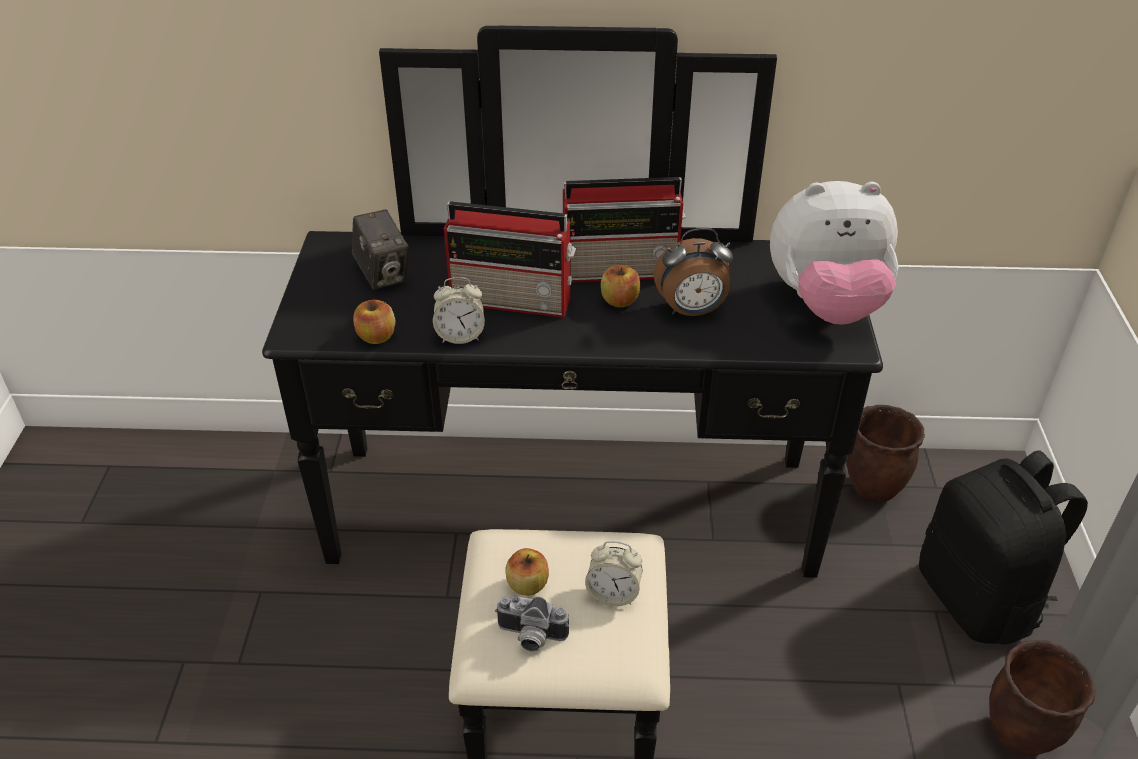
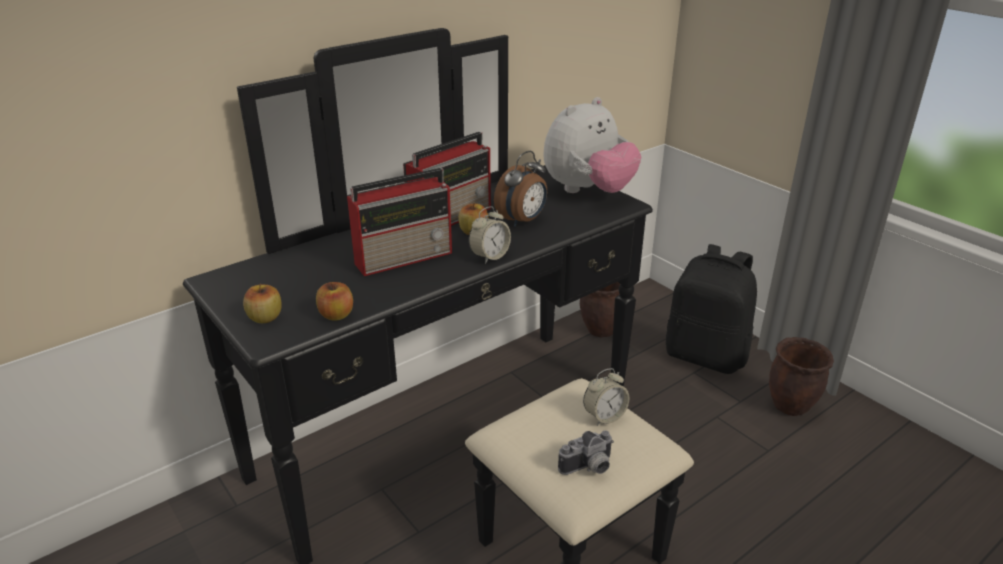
camera: 40 degrees left, 10 degrees down
camera [352,210,409,290] -> none
alarm clock [433,277,485,344] -> alarm clock moved to [469,206,511,264]
apple [505,548,549,596] -> apple moved to [243,284,282,323]

